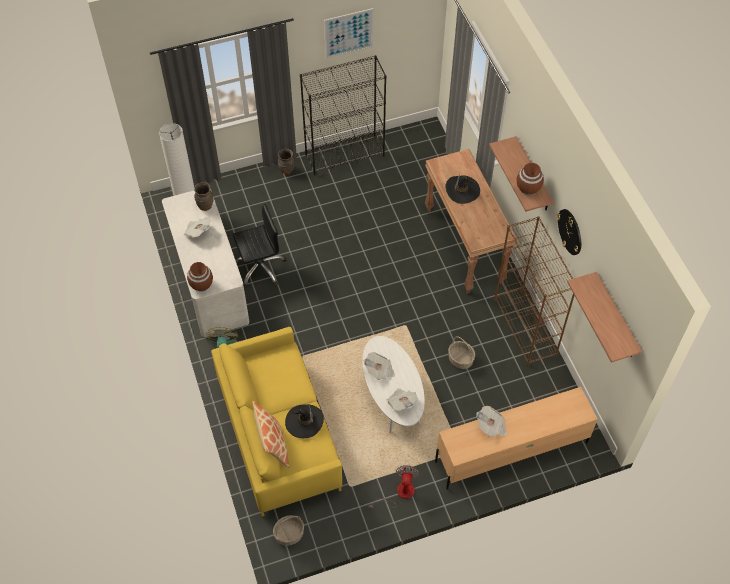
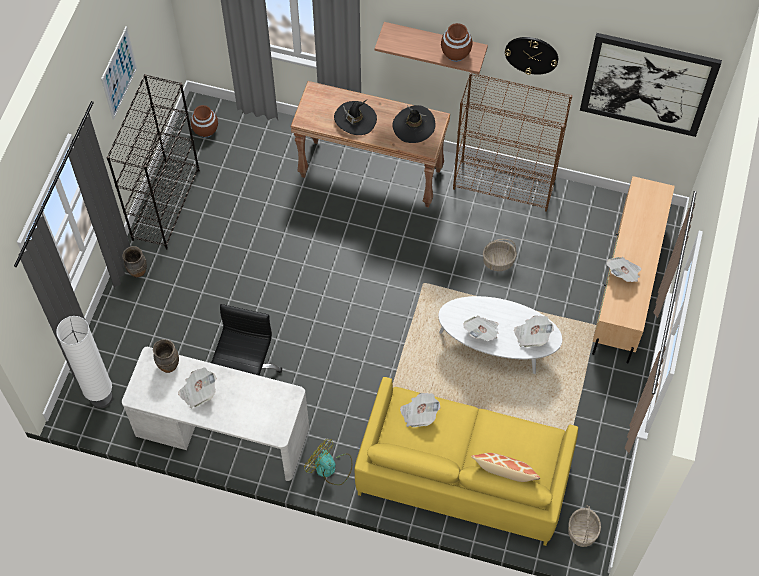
camera: 55 degrees left, 5 degrees up
brown vase [187,262,213,292] -> brown vase moved to [191,105,218,138]
black hat [285,404,324,438] -> black hat moved to [392,105,435,143]
fan [369,465,419,508] -> none
shelf [567,272,642,363] -> picture [580,33,722,137]
none -> newspaper [400,393,440,427]

